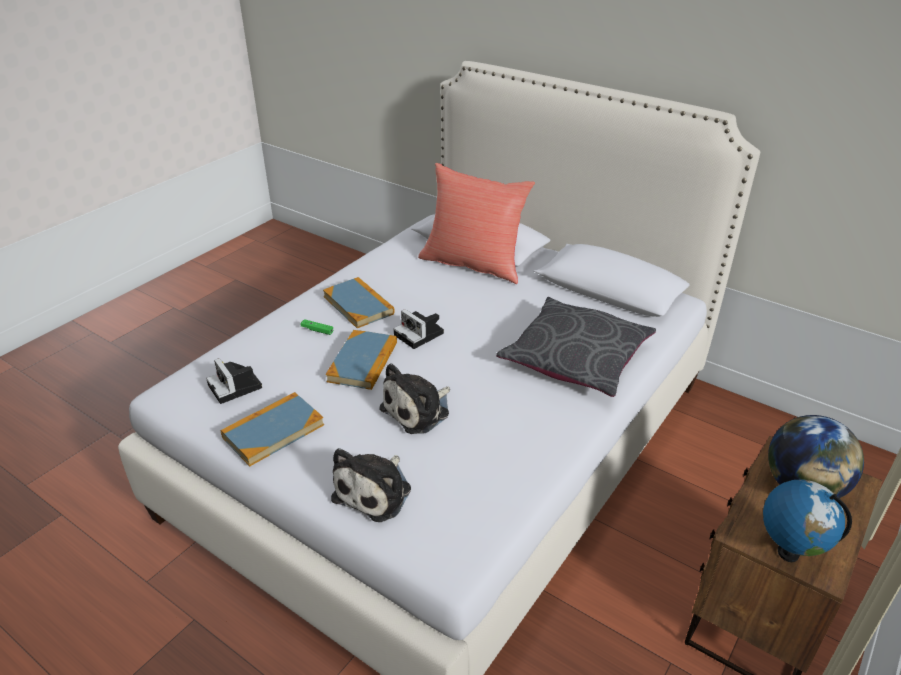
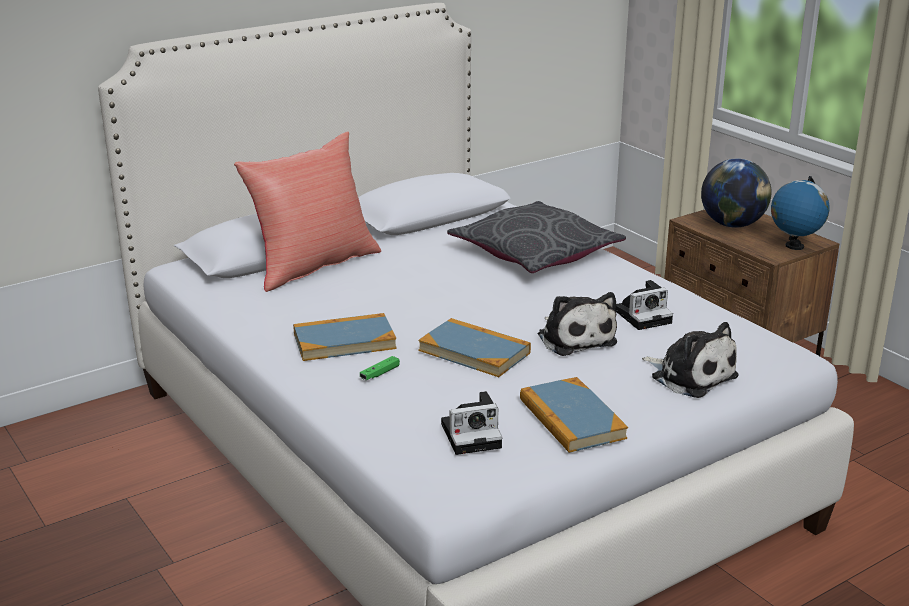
camera: 70 degrees left, 10 degrees down
camera [393,309,444,349] -> camera moved to [615,280,673,330]

